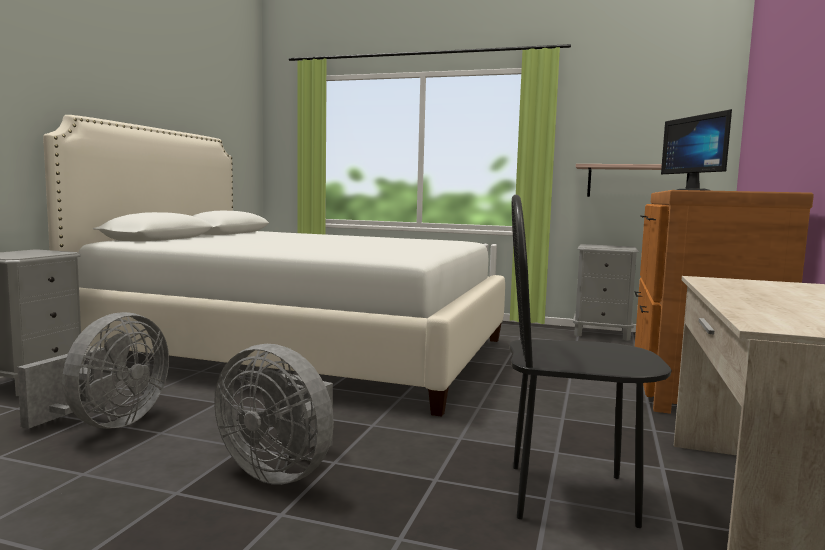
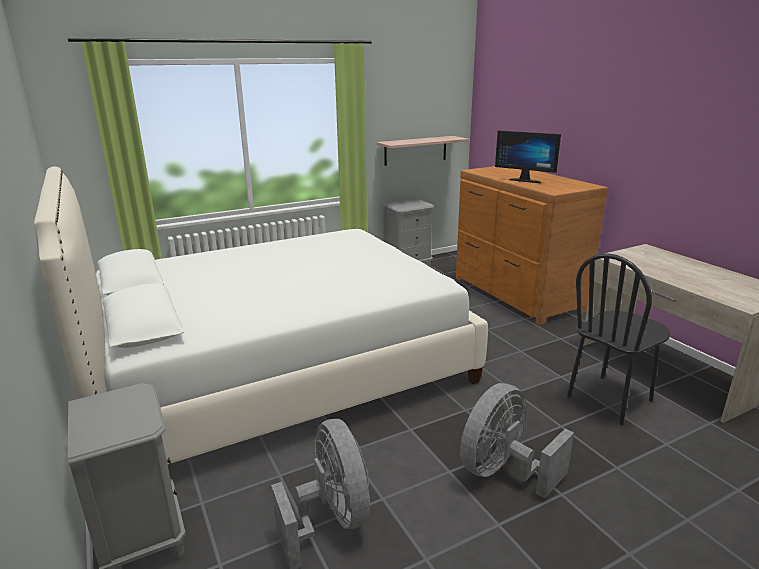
camera: 45 degrees left, 15 degrees up
grey fan [214,344,334,485] -> grey fan turned 150 degrees clockwise [460,383,574,499]

